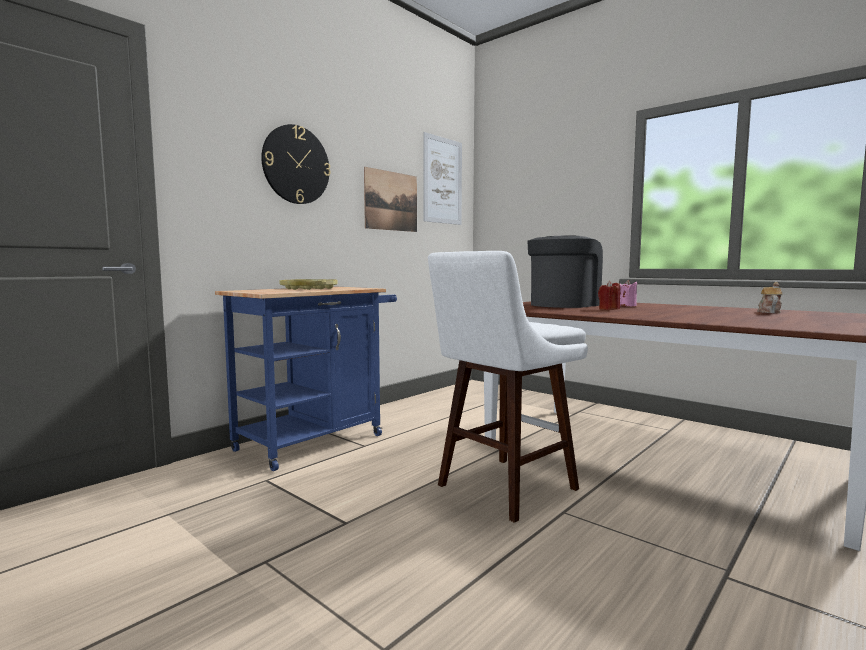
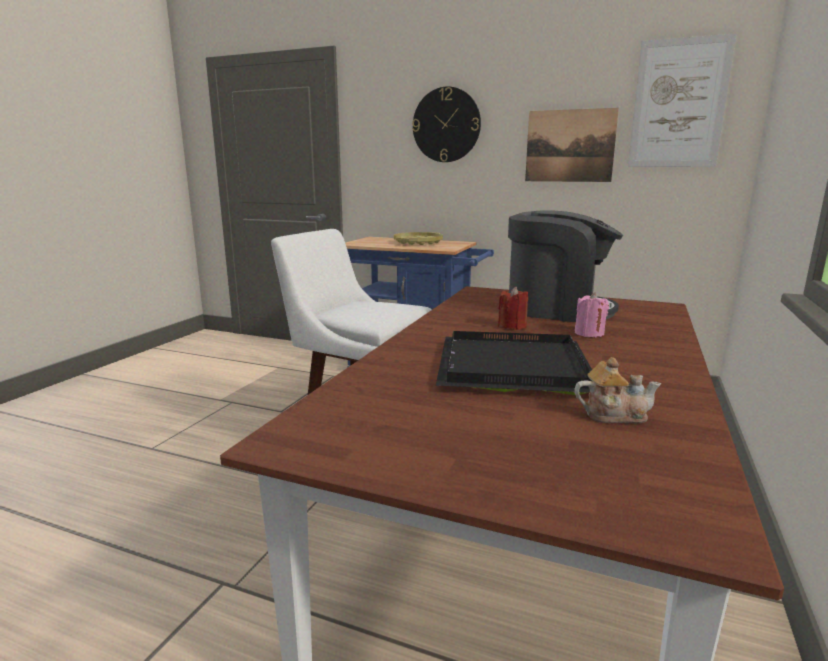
camera: 70 degrees right, 10 degrees up
none -> black tray [436,331,592,395]

